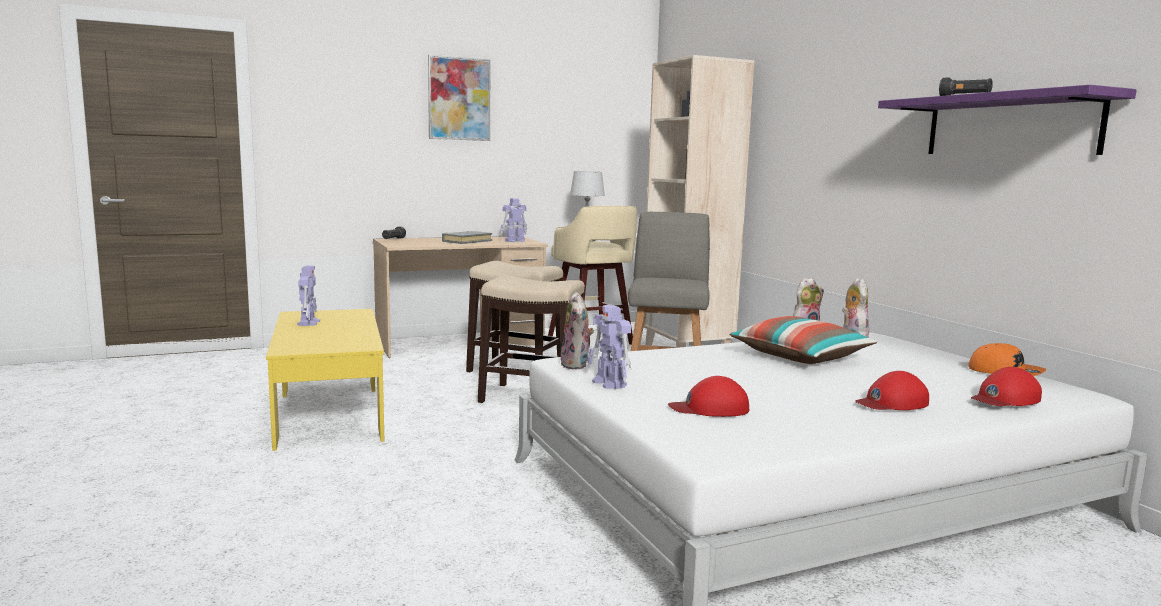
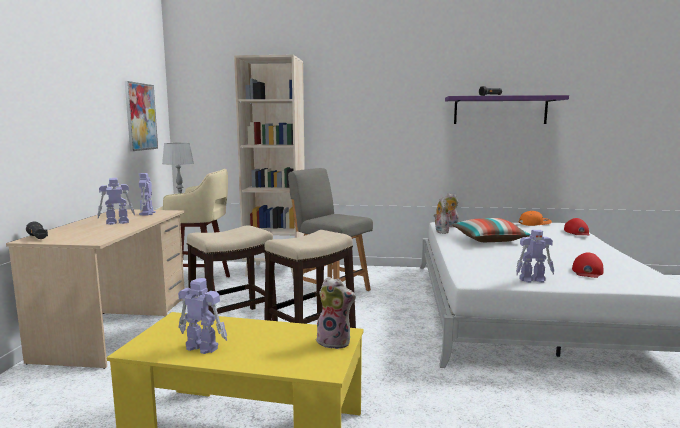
camera: 60 degrees left, 0 degrees up
picture [428,55,490,141] -> picture moved to [125,81,158,151]
grey book [442,231,492,244] -> toy robot [97,178,135,225]
plush toy [560,292,594,369] -> plush toy moved to [316,277,356,349]
red cap [855,371,929,410] -> none

